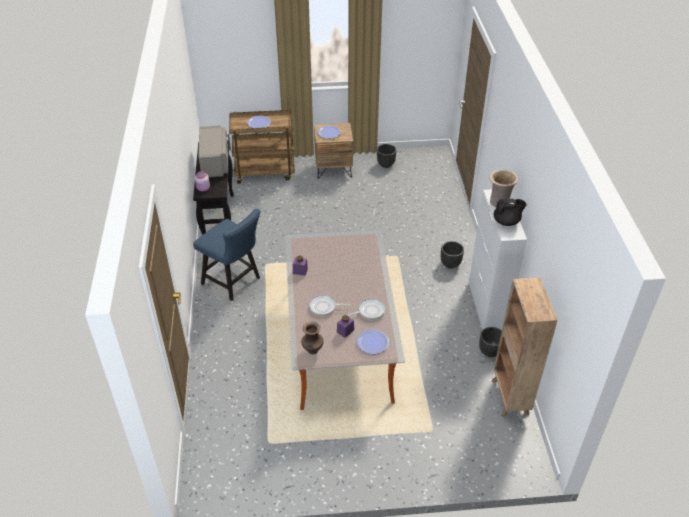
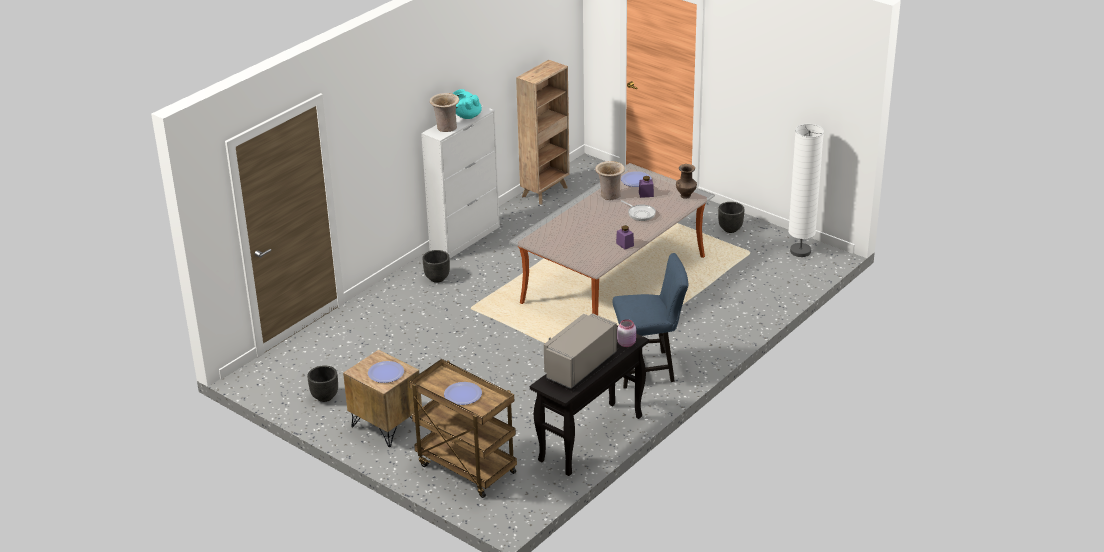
camera: 135 degrees left, 10 degrees down
blue chair [193,209,261,301] -> blue chair turned 90 degrees clockwise [613,253,688,389]
frying pan [346,298,386,320] -> beige vase [595,161,625,200]
black planter [479,327,502,357] -> black planter moved to [718,202,744,233]
black teapot [494,198,527,226] -> turquoise teapot [453,89,482,119]
none -> white floor lamp [788,124,824,257]

